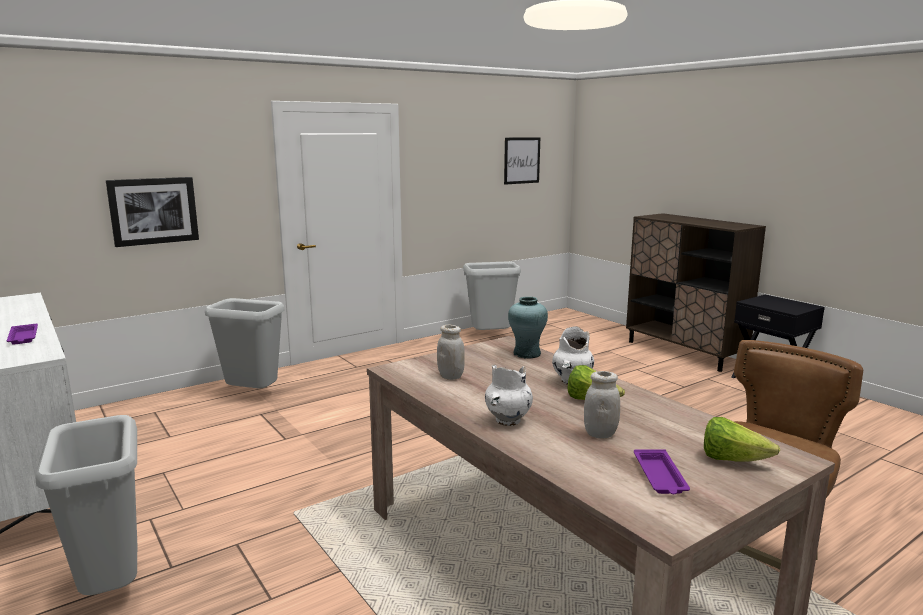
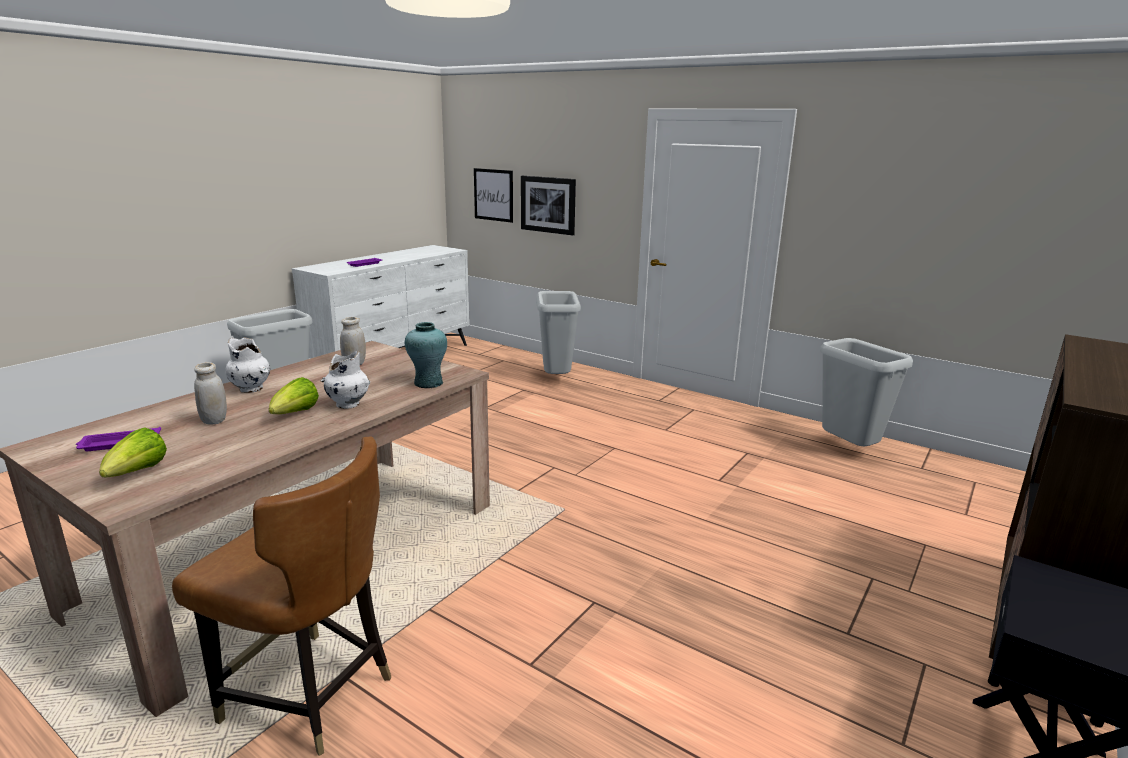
camera: 70 degrees right, 5 degrees up
picture [504,137,540,185] -> picture moved to [474,168,513,223]

